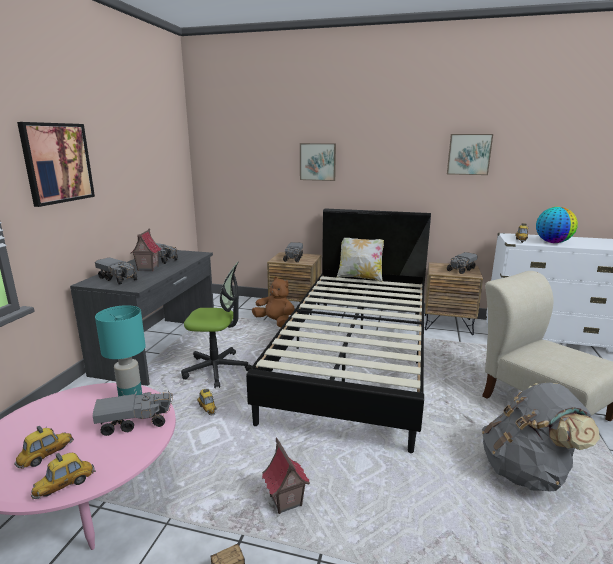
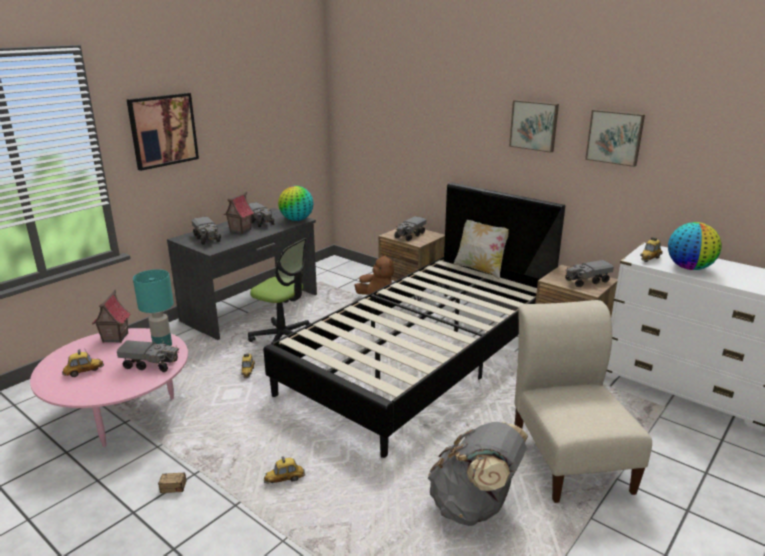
camera: 25 degrees right, 5 degrees up
toy car [31,453,96,499] -> toy car moved to [264,456,305,484]
toy house [262,437,310,514] -> toy house moved to [92,290,131,343]
picture [300,143,336,181] -> picture moved to [509,100,559,153]
none -> globe [278,186,314,221]

